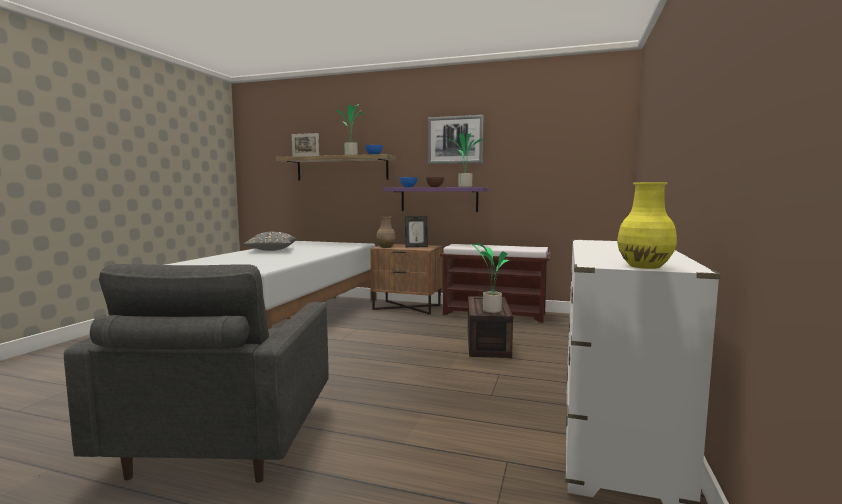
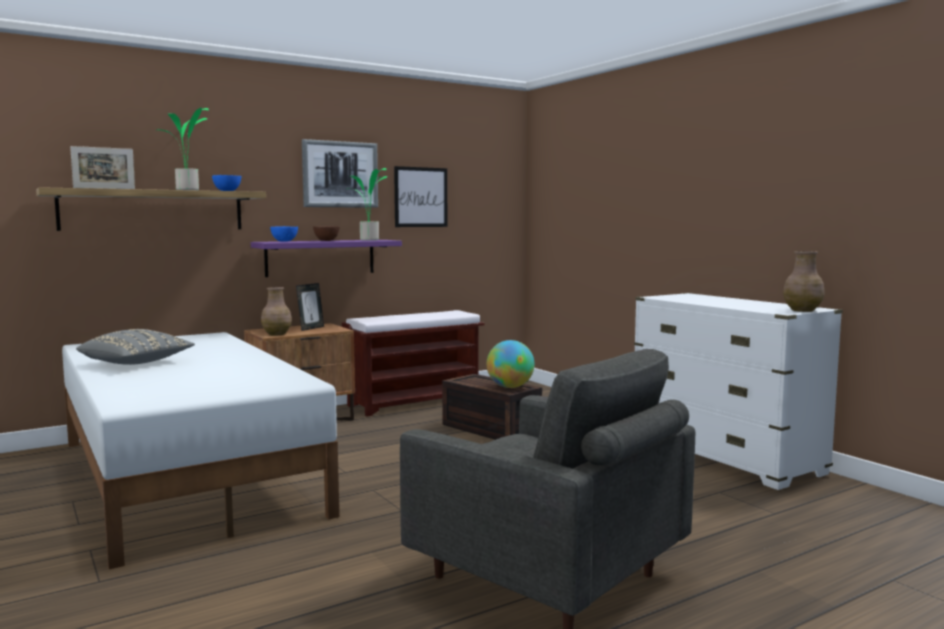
camera: 50 degrees left, 0 degrees up
potted plant [472,243,509,313] -> globe [487,340,535,388]
yellow vase [617,182,677,269] -> brown vase [783,251,825,312]
none -> picture [394,166,447,227]

